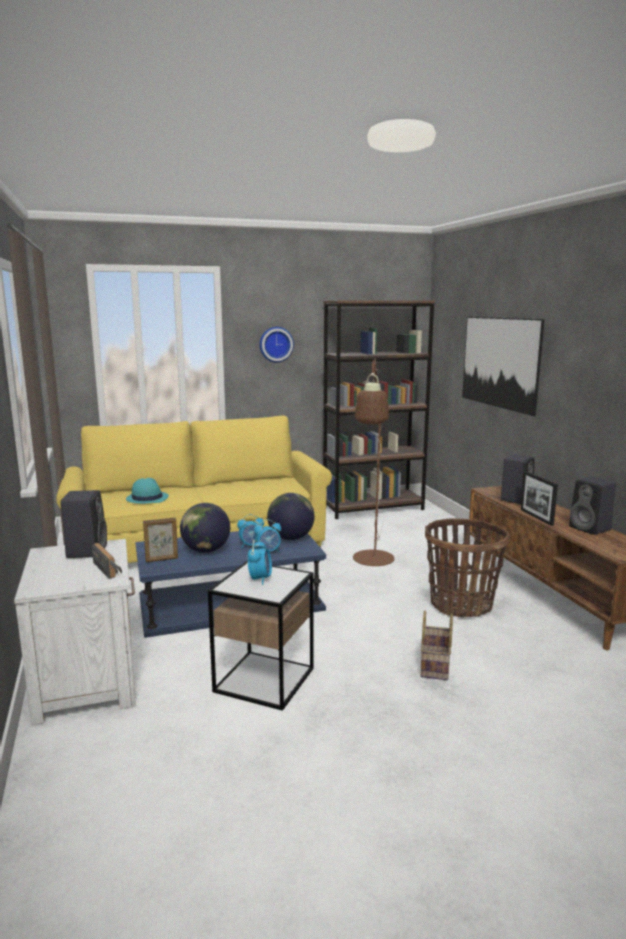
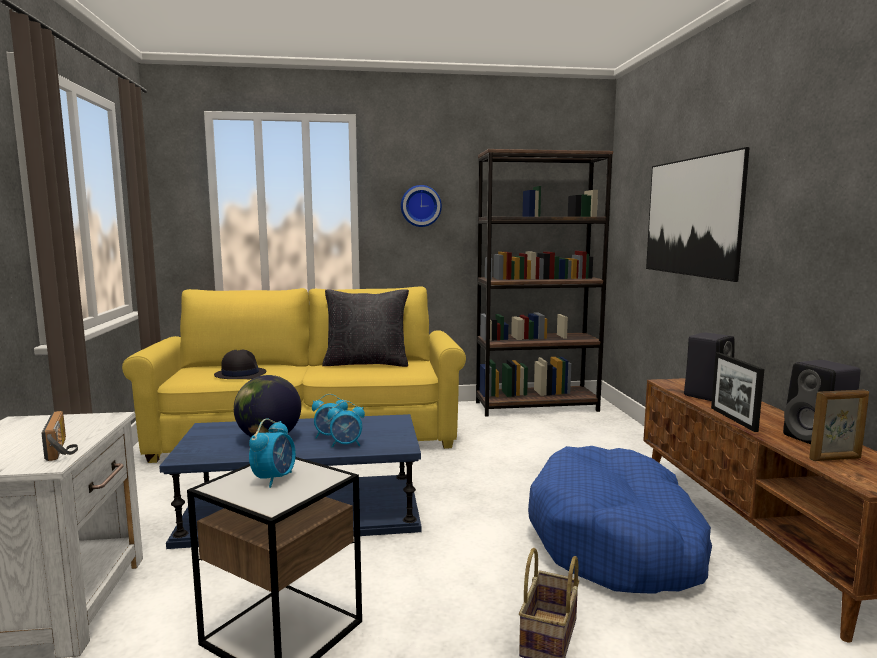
camera: 10 degrees right, 5 degrees down
black speaker [60,490,107,558] -> none
turquoise hat [126,478,169,504] -> black hat [214,349,266,379]
picture frame [143,518,178,562] -> picture frame moved to [809,390,869,461]
globe [267,493,315,540] -> none
brown floor lamp [353,359,395,566] -> none
basket [425,518,510,618] -> blue dog bed [528,446,712,594]
none -> black pillow [322,289,409,367]

